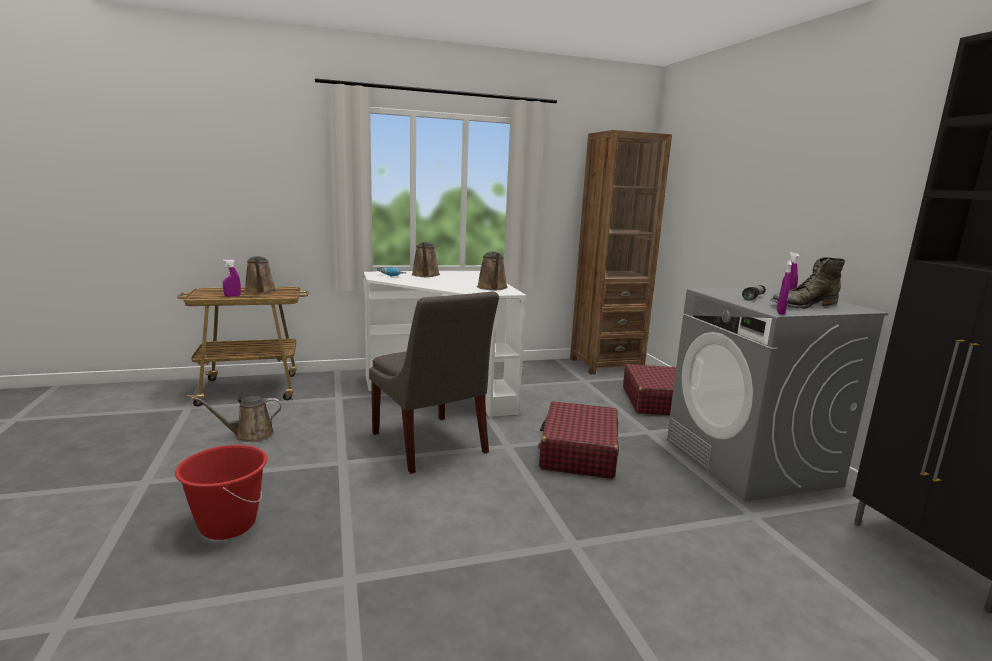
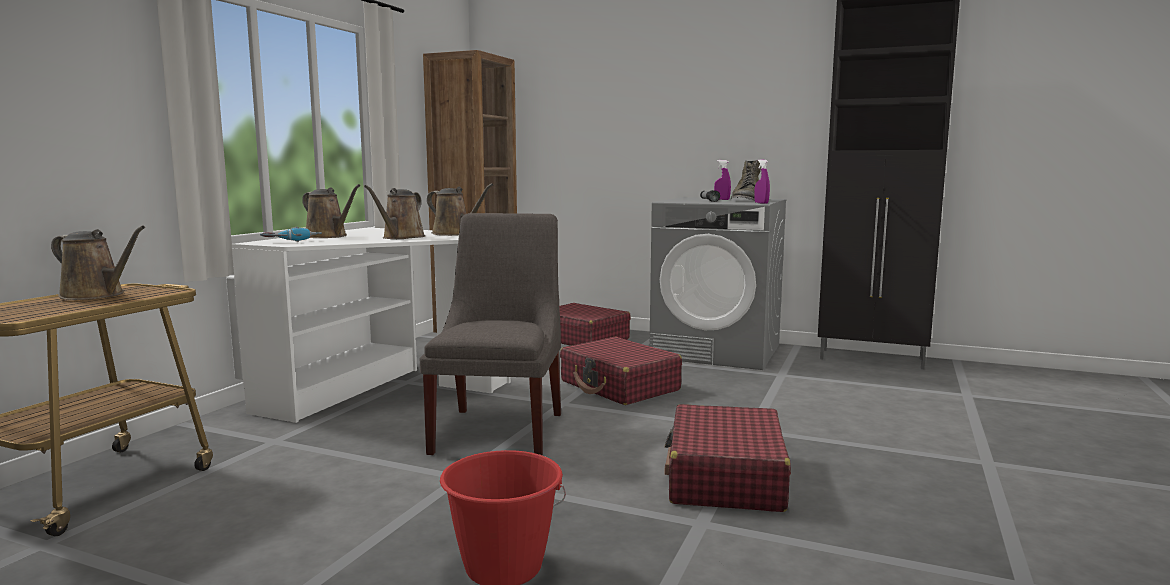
camera: 50 degrees left, 5 degrees down
brown watering can [194,396,282,442] -> brown watering can moved to [364,185,425,239]
purple spray bottle [223,259,241,297] -> none
grey chair [369,291,499,474] -> grey chair turned 90 degrees counterclockwise [419,213,561,456]
none -> red suitcase [664,404,791,512]

